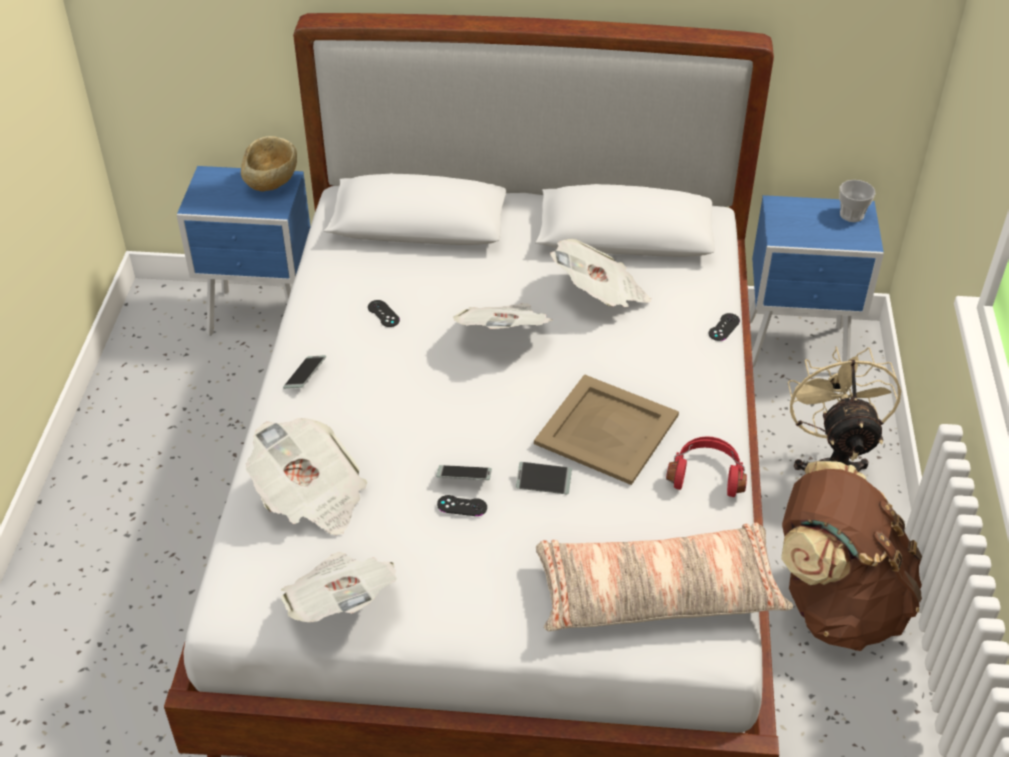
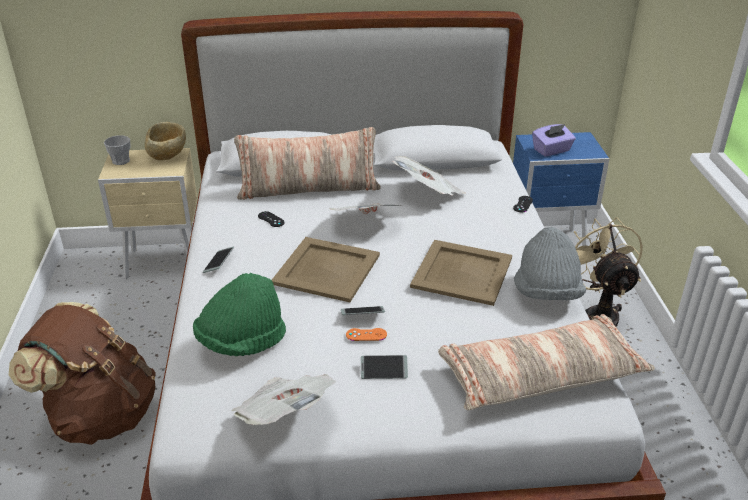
camera: 10 degrees left, 10 degrees down
blue nightstand [177,166,310,336] -> beige nightstand [98,148,197,279]
newspaper [246,418,367,535] -> green hat [193,273,286,356]
black game controller [437,495,487,516] -> orange game controller [346,328,387,341]
phone [516,462,572,494] -> phone moved to [361,355,408,379]
red headphones [666,436,747,497] -> grey hat [514,227,586,300]
brown backpack [781,461,922,651] -> brown backpack moved to [9,302,156,445]
cup [839,180,875,222] -> cup moved to [104,135,130,165]
none -> pillow [234,127,381,200]
none -> beige tray [272,237,380,302]
none -> purple tissue box [532,124,576,156]

